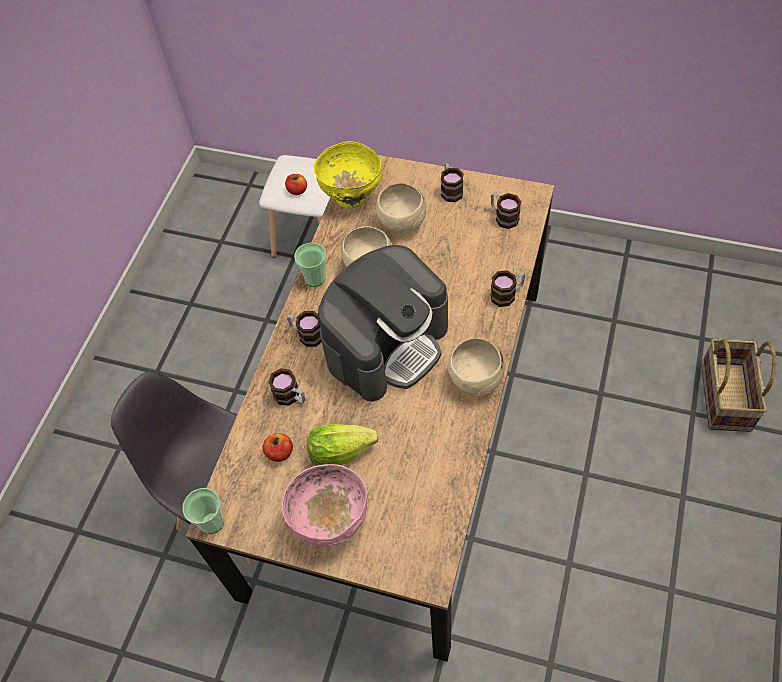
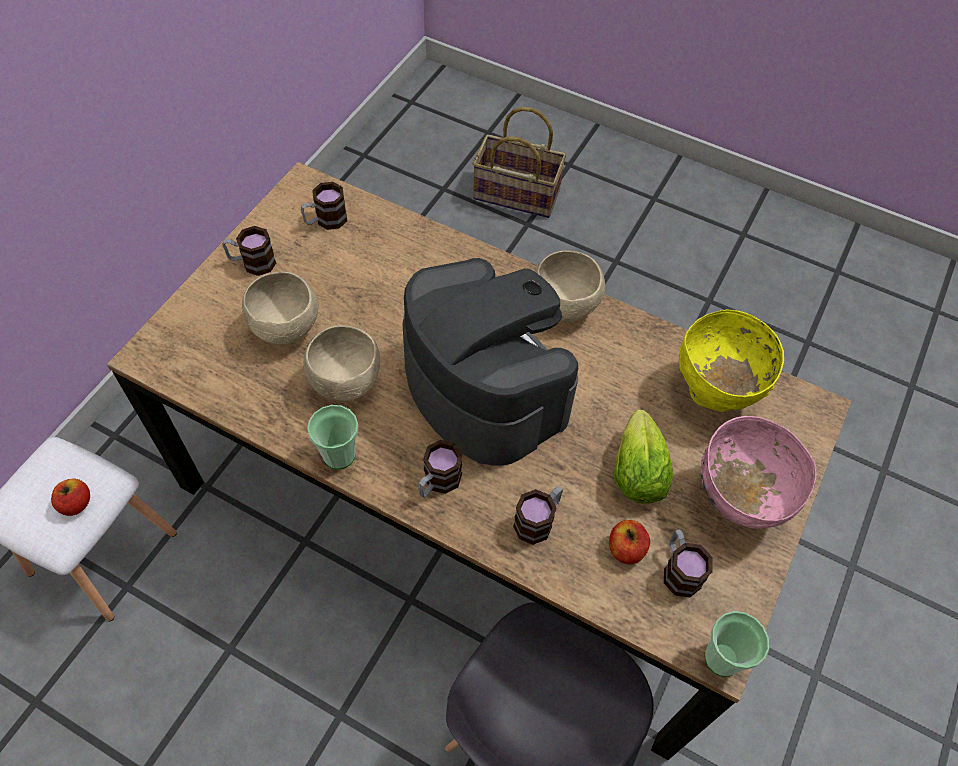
camera: 85 degrees left, 0 degrees up
yellow bowl [314,141,381,209] -> yellow bowl moved to [679,309,784,412]
mug [490,270,525,307] -> mug moved to [664,530,712,598]

